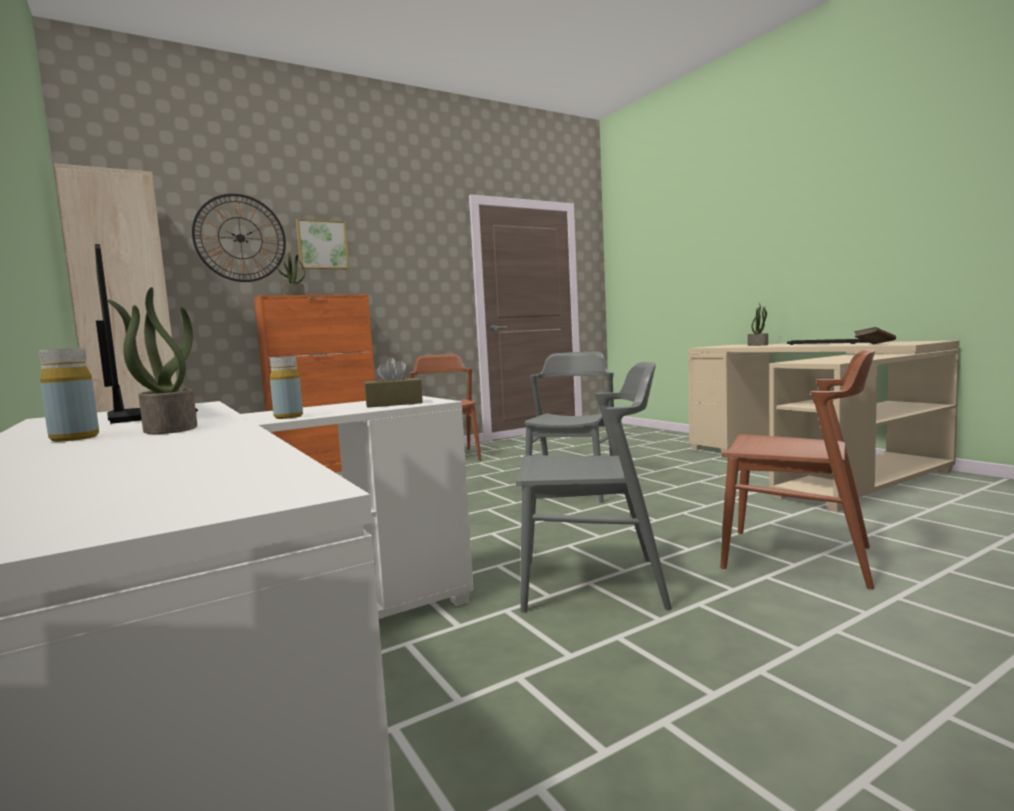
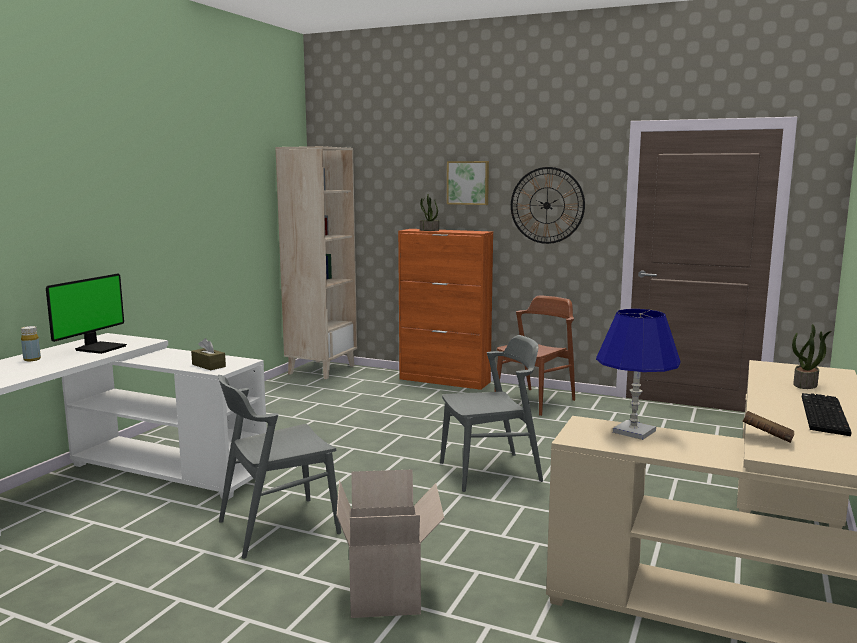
camera: 55 degrees right, 5 degrees up
potted plant [107,287,197,434] -> none
wall clock [192,194,286,282] -> wall clock moved to [511,167,585,244]
yellow bottle [270,357,303,419] -> none
grey chair [516,362,672,613] -> grey chair turned 90 degrees clockwise [218,375,341,559]
brown chair [721,349,875,590] -> cardboard box [337,470,444,618]
none -> blue table lamp [596,309,681,440]

